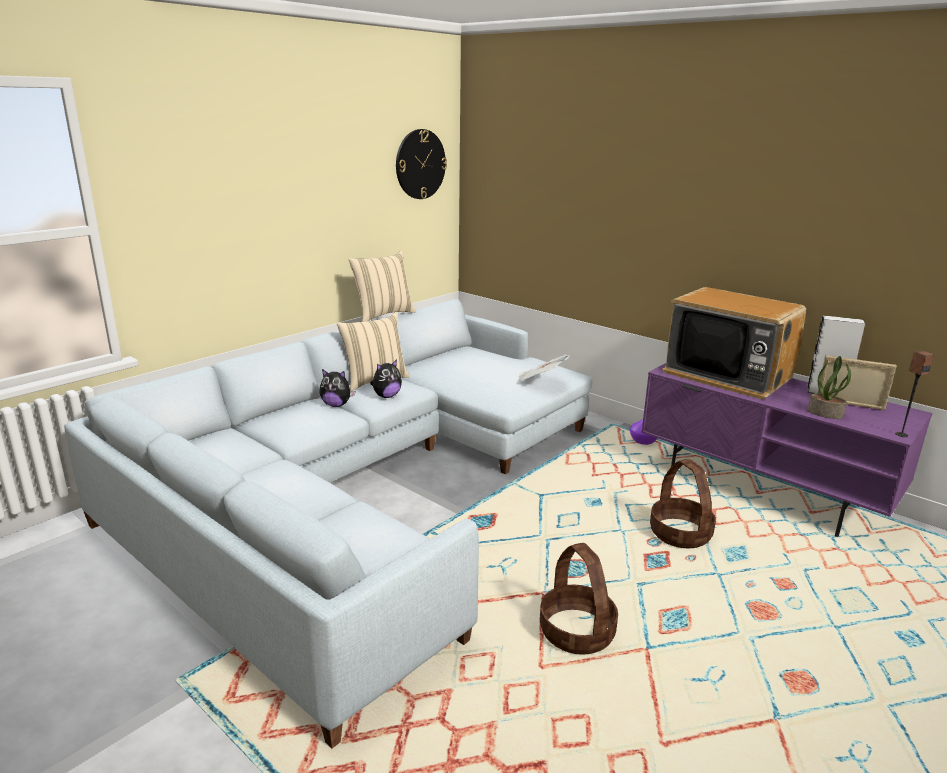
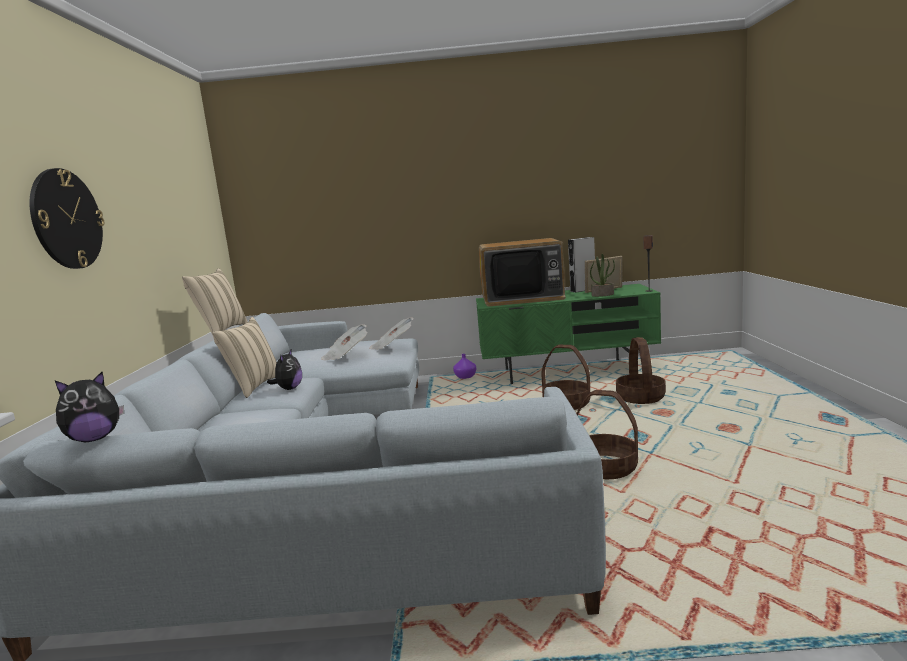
camera: 40 degrees left, 10 degrees down
plush toy [319,369,355,407] -> plush toy moved to [55,372,124,442]
wall clock [396,129,447,199] -> wall clock moved to [29,168,105,269]
purple tv stand [641,363,932,537] -> green tv stand [476,284,661,384]
none -> newspaper [321,324,367,360]
none -> basket [616,337,666,404]

